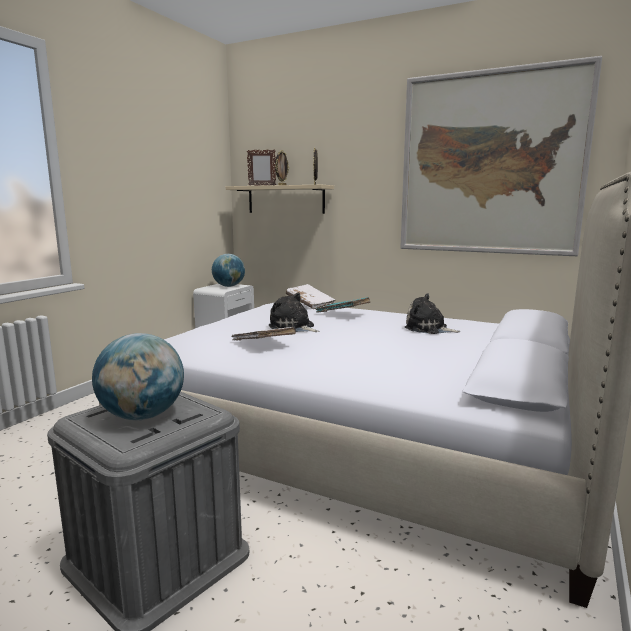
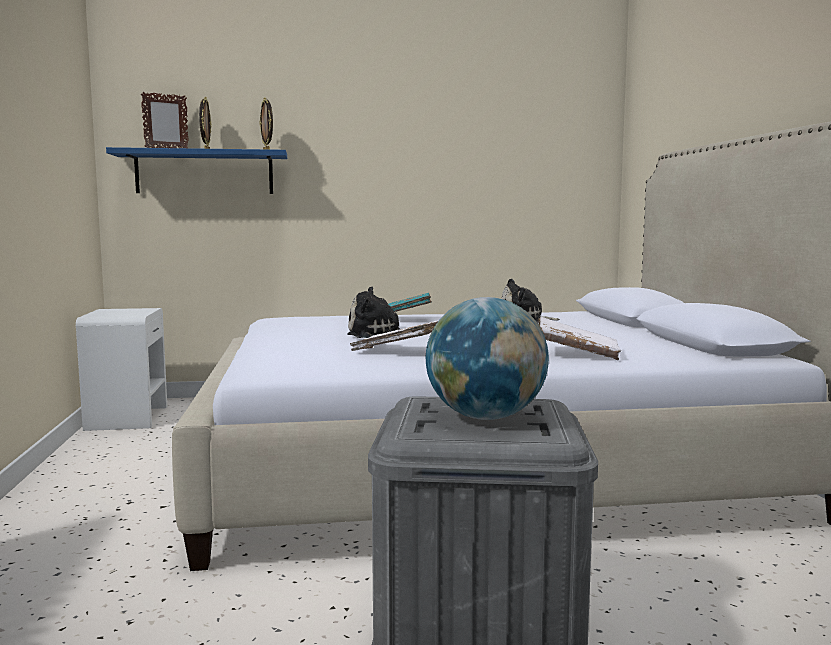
camera: 35 degrees left, 5 degrees down
globe [212,254,245,287] -> none
beige shelf [226,185,334,214] -> blue shelf [106,147,287,194]
white book [286,284,336,309] -> white book moved to [538,317,621,361]
picture [400,56,602,256] -> none

